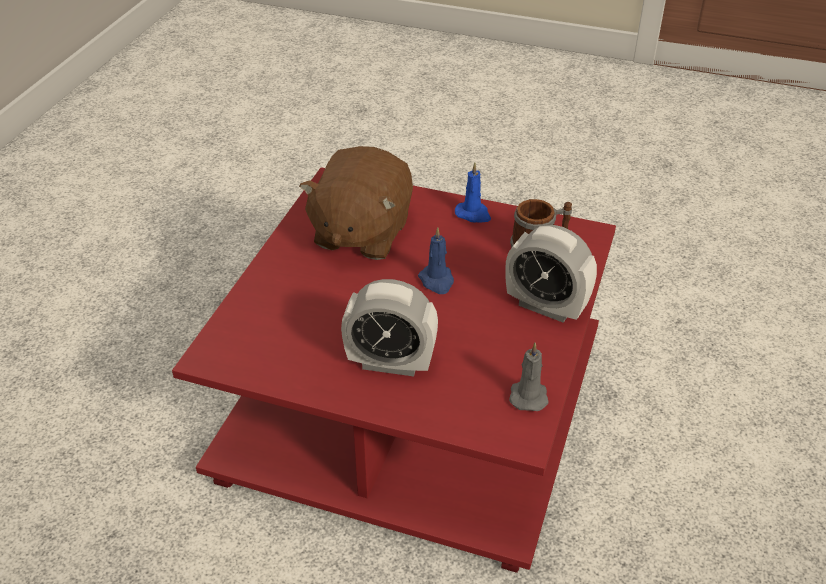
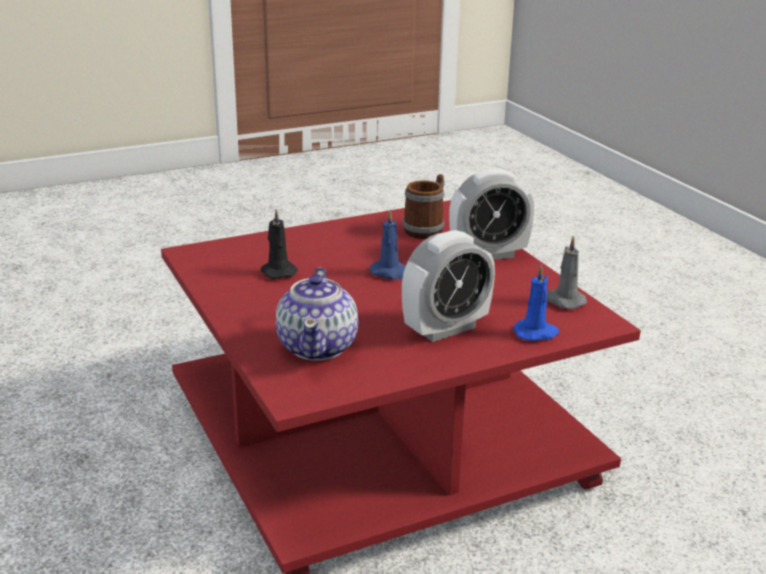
camera: 45 degrees left, 15 degrees down
brown plush toy [299,146,413,260] -> black candle [261,209,298,279]
blue candle [455,162,491,223] -> blue candle moved to [513,264,559,341]
none -> teapot [276,267,358,361]

